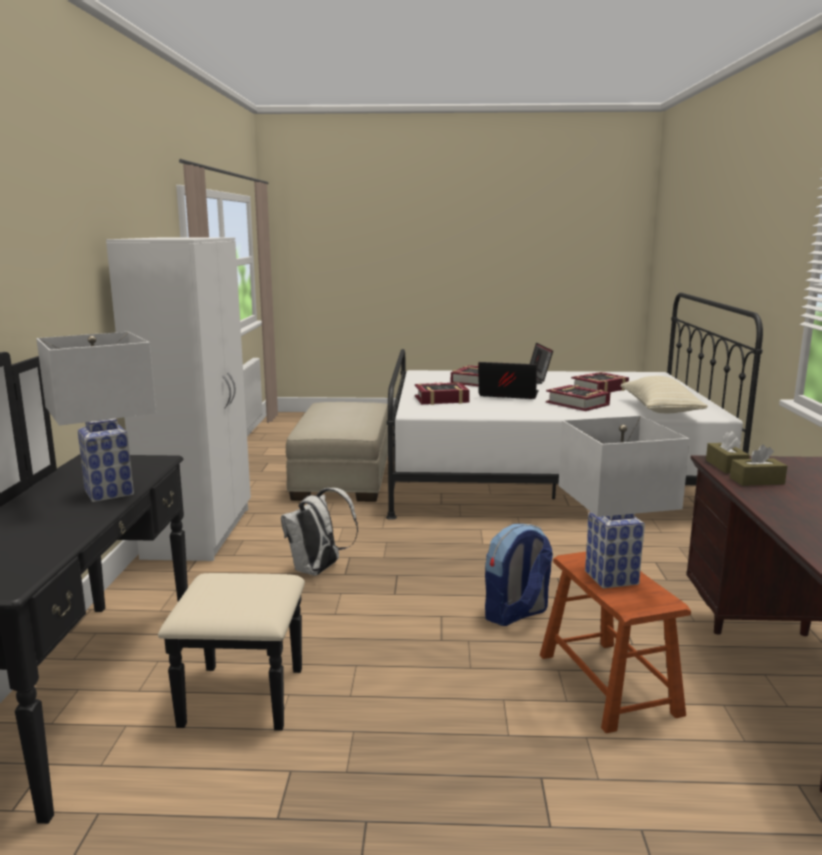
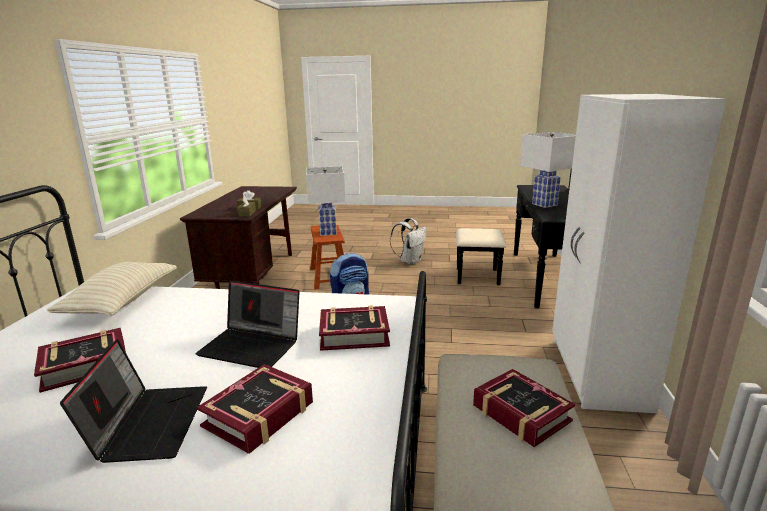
camera: 175 degrees left, 5 degrees up
white backpack [281,488,358,576] -> white backpack moved to [390,218,427,265]
book [546,385,610,411] -> book moved to [473,369,575,447]

